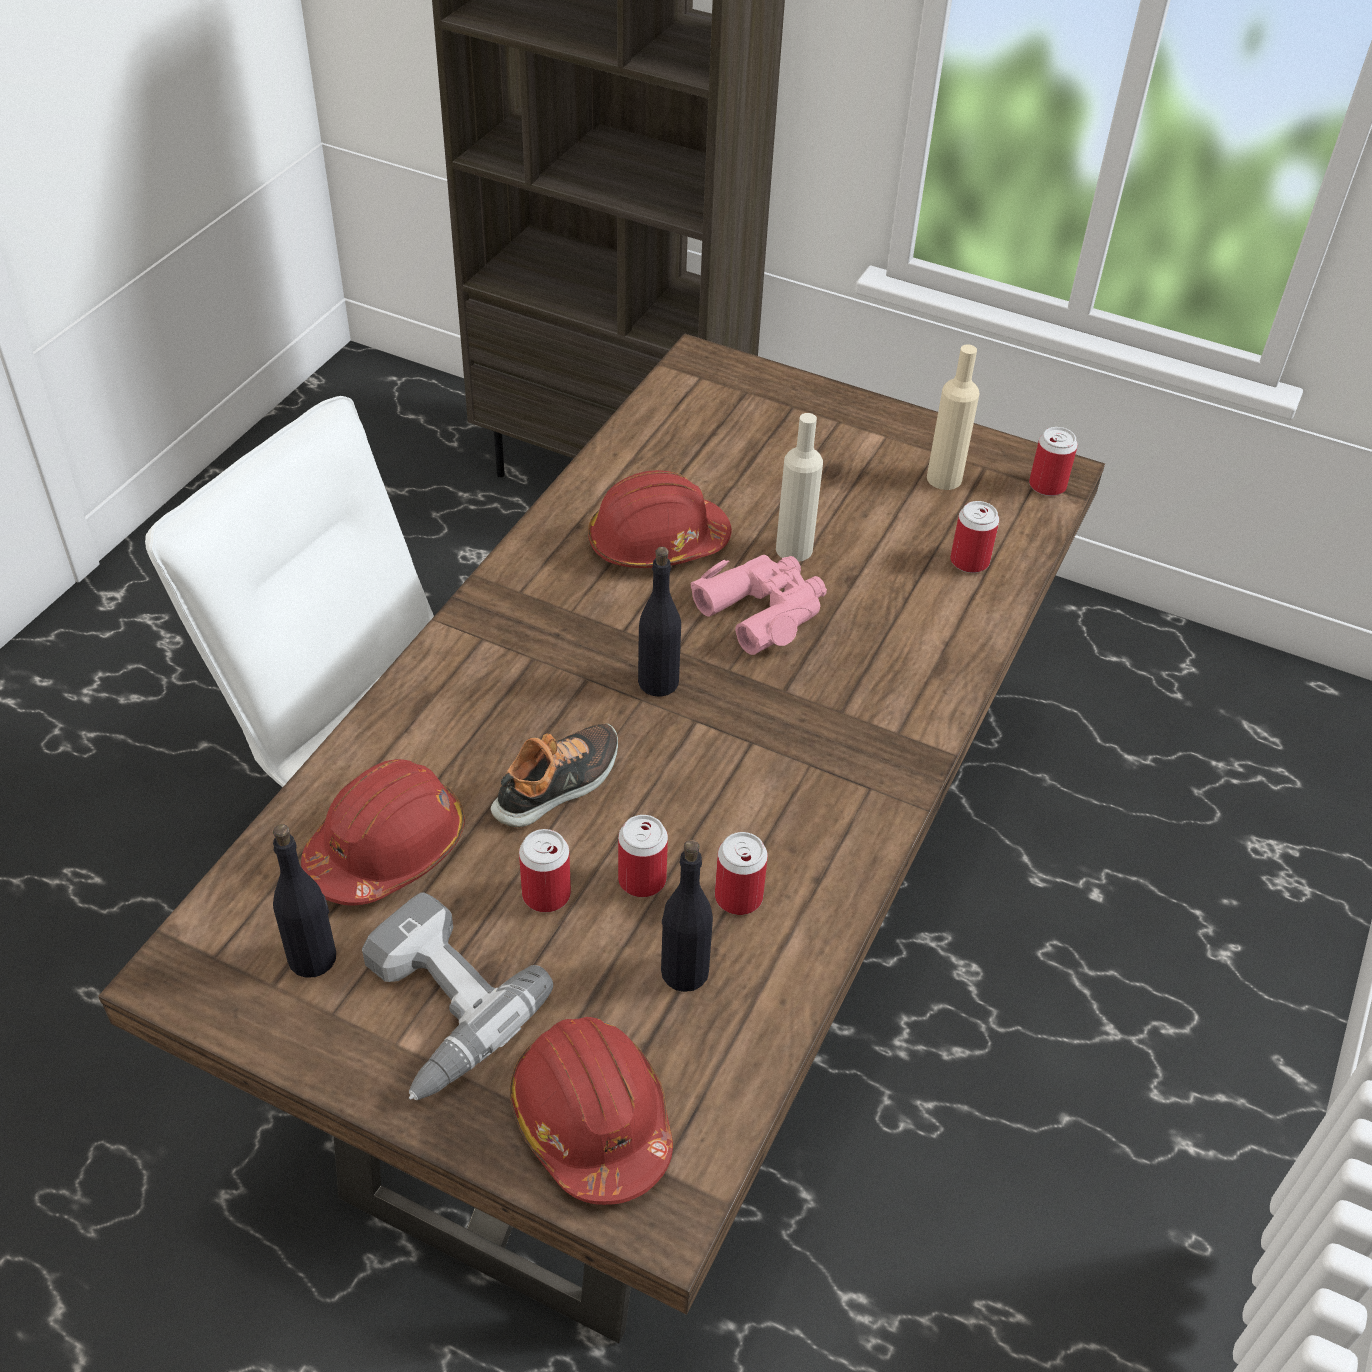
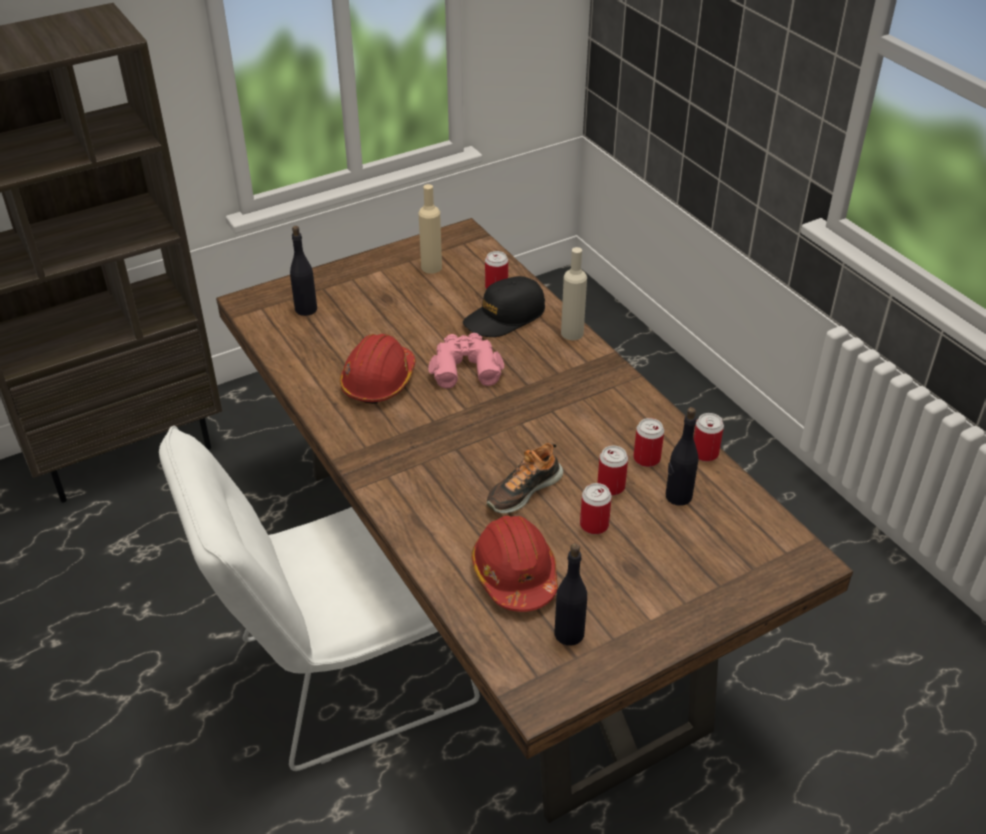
camera: 55 degrees left, 5 degrees down
power drill [362,892,553,1100] -> none
shoe [491,723,618,827] -> shoe turned 120 degrees counterclockwise [486,443,563,514]
red hard hat [510,1017,673,1205] -> none
black bottle [638,547,681,697] -> black bottle moved to [290,226,317,316]
beige bottle [776,413,823,562] -> beige bottle moved to [561,247,587,340]
can [1029,427,1078,496] -> can moved to [694,413,724,462]
none -> black cap [463,276,545,337]

